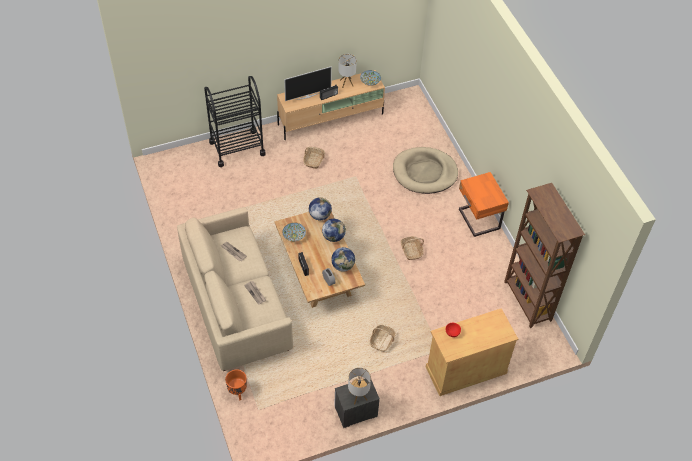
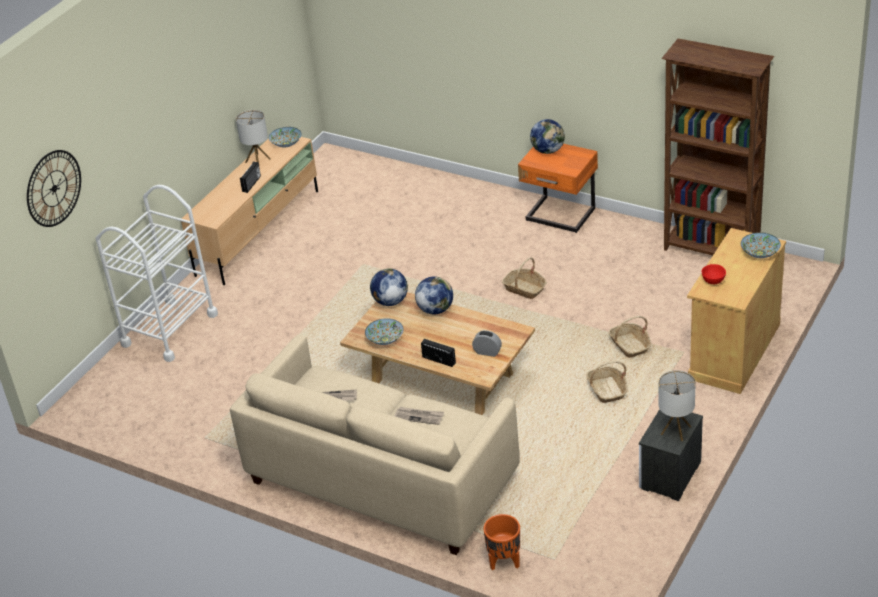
camera: 35 degrees left, 15 degrees down
black cart [204,76,266,167] -> white cart [96,185,218,362]
television [284,66,332,101] -> none
basket [303,147,325,169] -> basket moved to [609,316,651,358]
globe [331,247,355,272] -> globe moved to [530,119,565,154]
beige dog bed [393,147,458,194] -> none
none -> wall clock [27,150,81,227]
none -> bowl [741,233,781,258]

